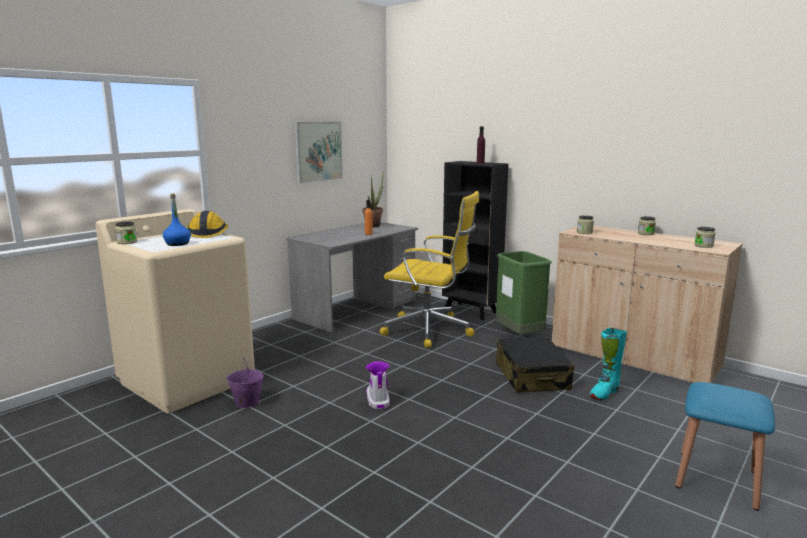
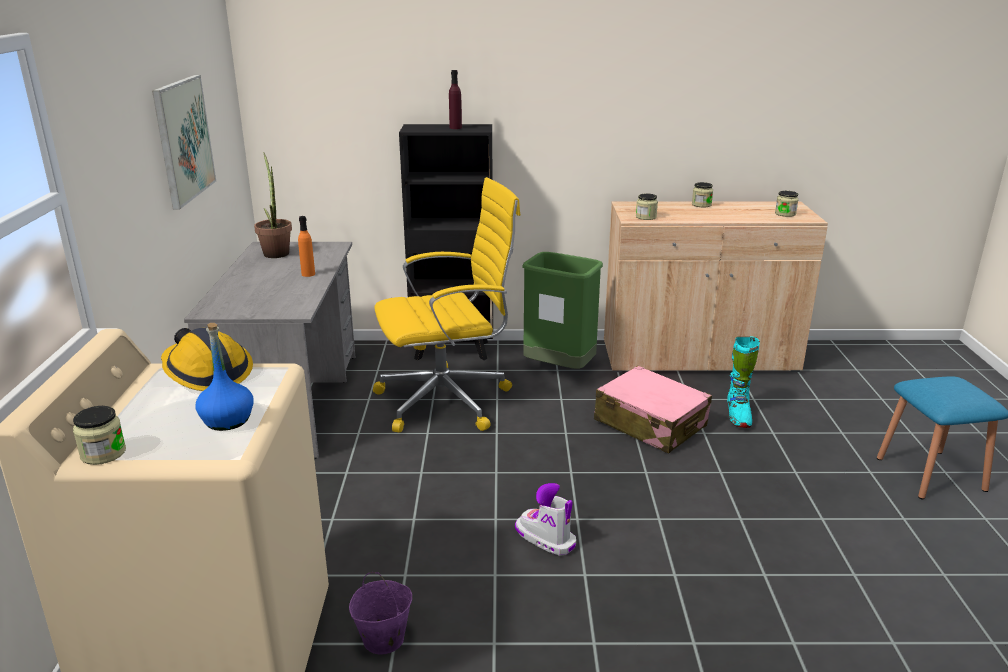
camera: 40 degrees left, 10 degrees up
black suitcase [496,337,574,392] -> pink suitcase [594,366,712,453]

